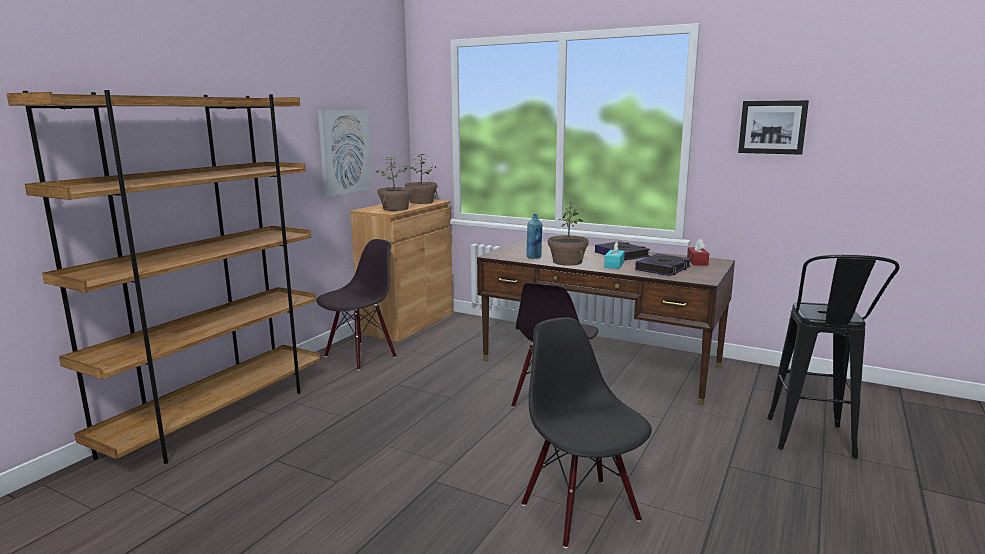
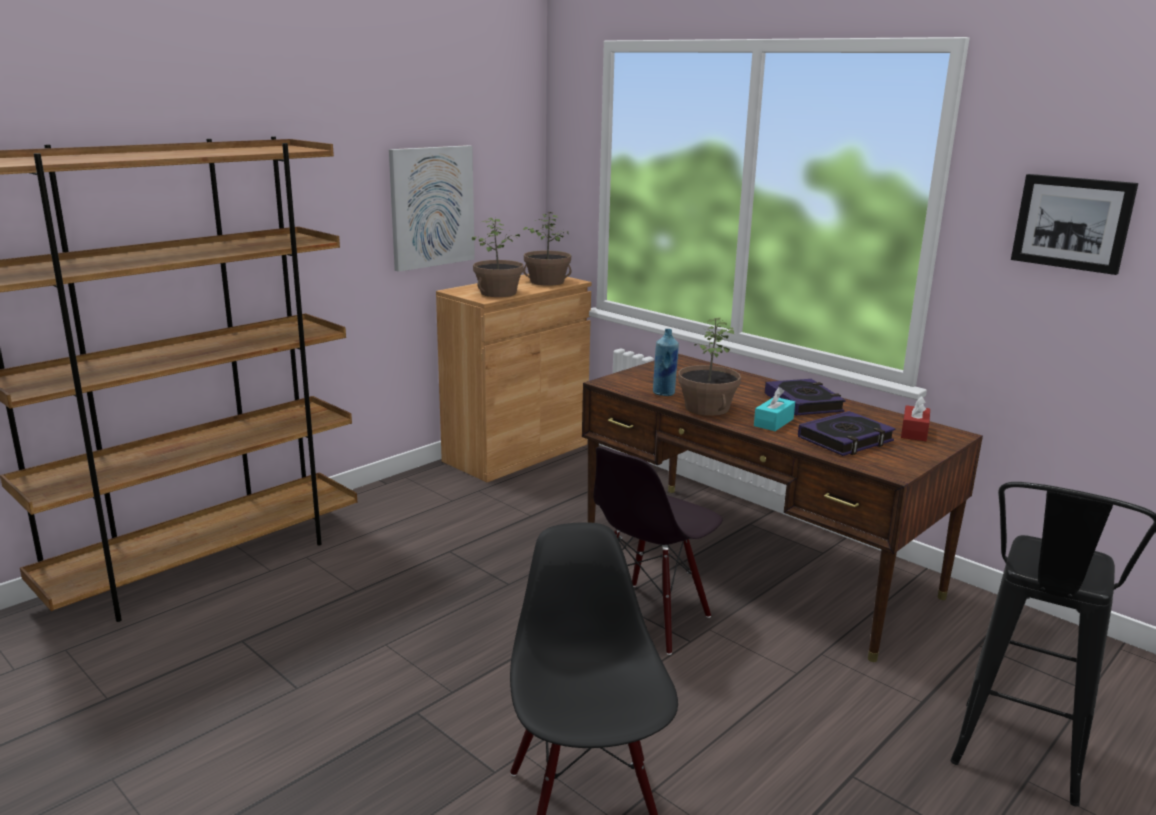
camera: 15 degrees right, 5 degrees up
black chair [316,239,397,371] -> none

